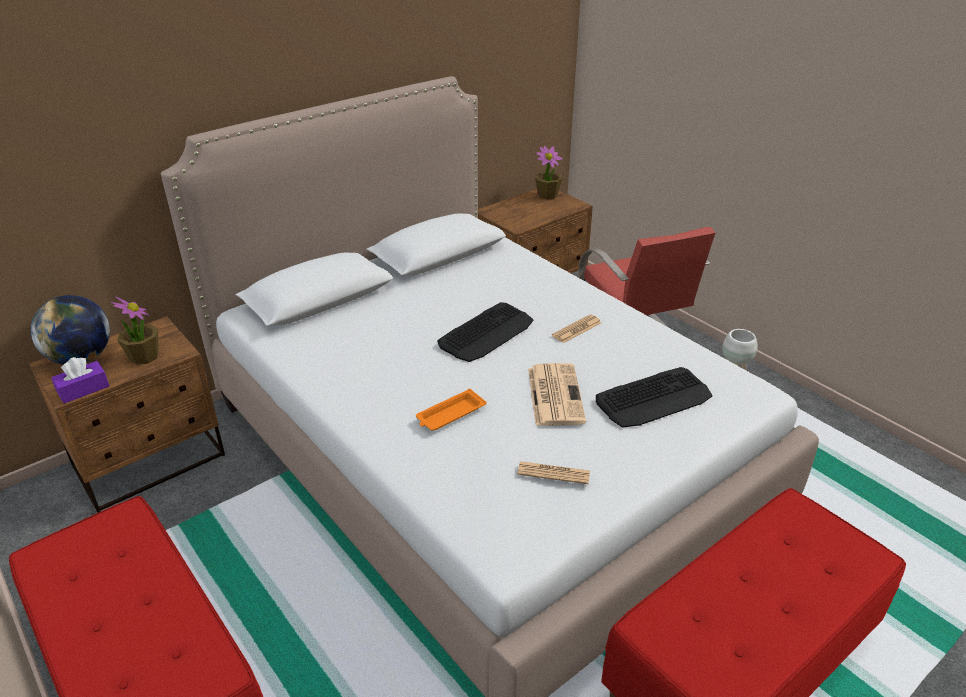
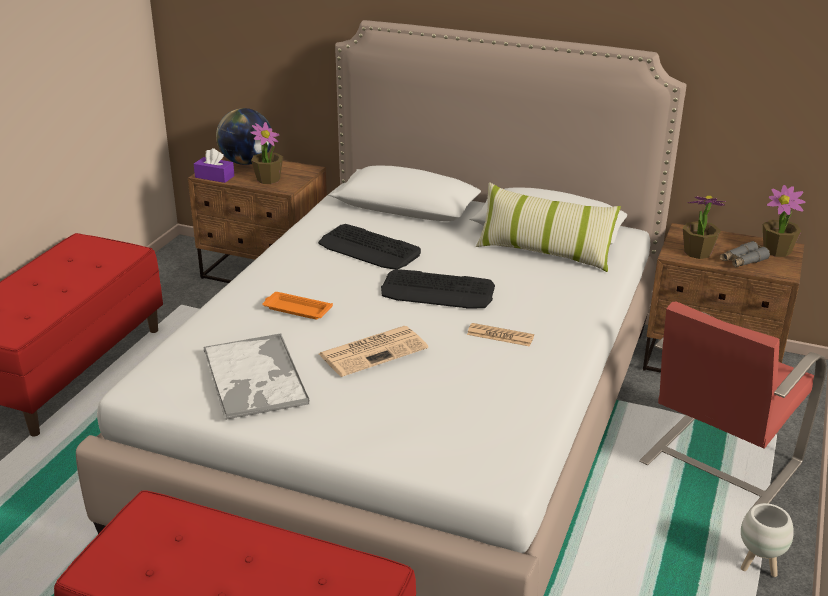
camera: 60 degrees right, 5 degrees down
newspaper [517,461,590,484] -> tray [204,333,310,419]
keyboard [596,367,713,428] -> keyboard moved to [318,224,421,270]
none -> pillow [476,182,621,272]
none -> potted plant [683,196,726,259]
none -> grey binoculars [720,241,770,267]

